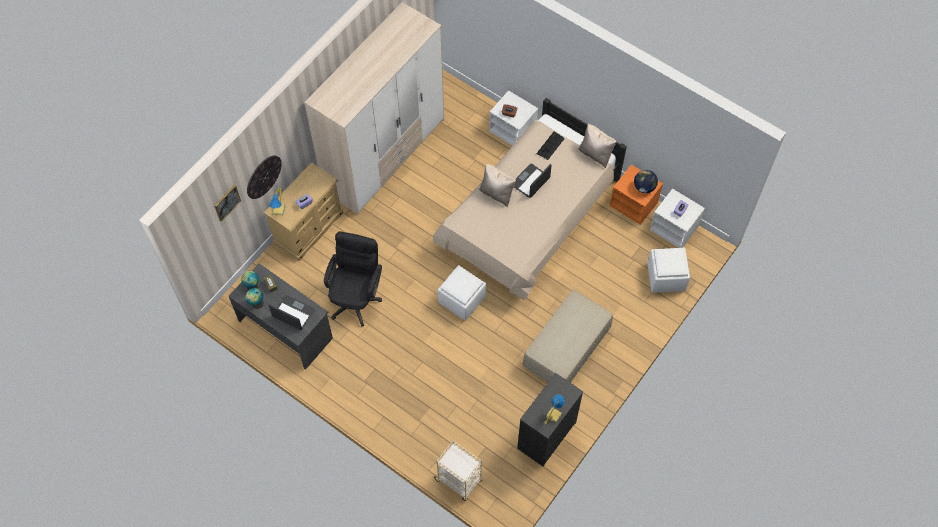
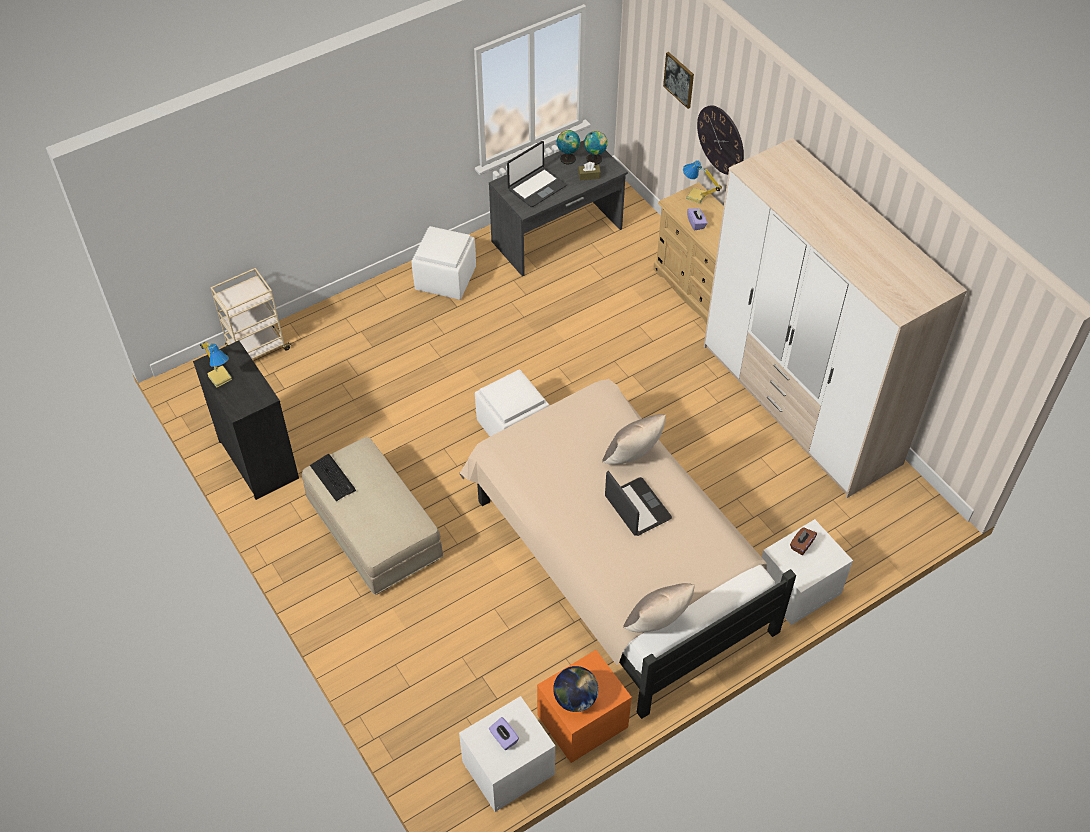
camera: 110 degrees right, 10 degrees down
black office chair [324,231,382,327] -> none
keyboard [537,131,565,160] -> keyboard moved to [310,454,356,501]
white ottoman [647,248,690,293] -> white ottoman moved to [412,226,476,300]

